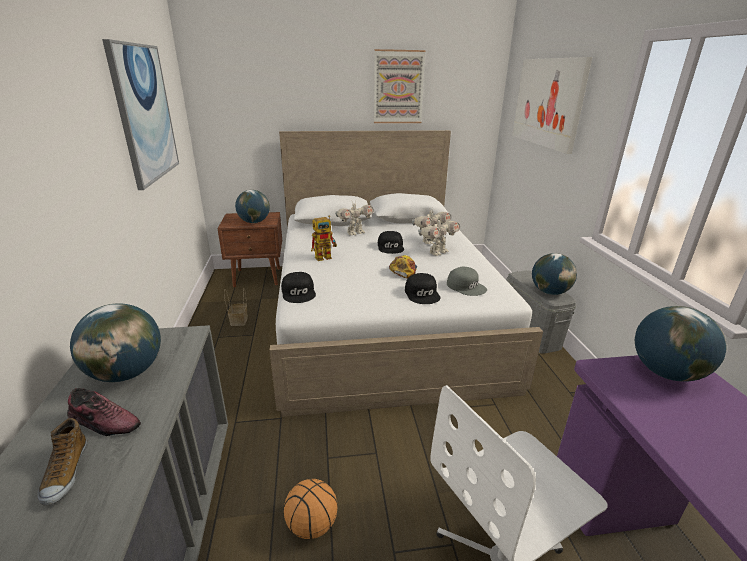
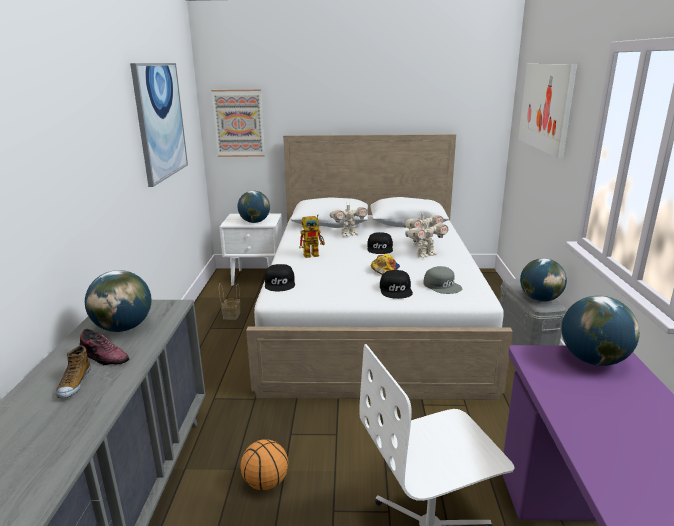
camera: 10 degrees right, 5 degrees down
brown nightstand [217,212,282,287] -> white nightstand [219,214,283,286]
picture [374,49,426,123] -> picture moved to [211,89,265,157]

